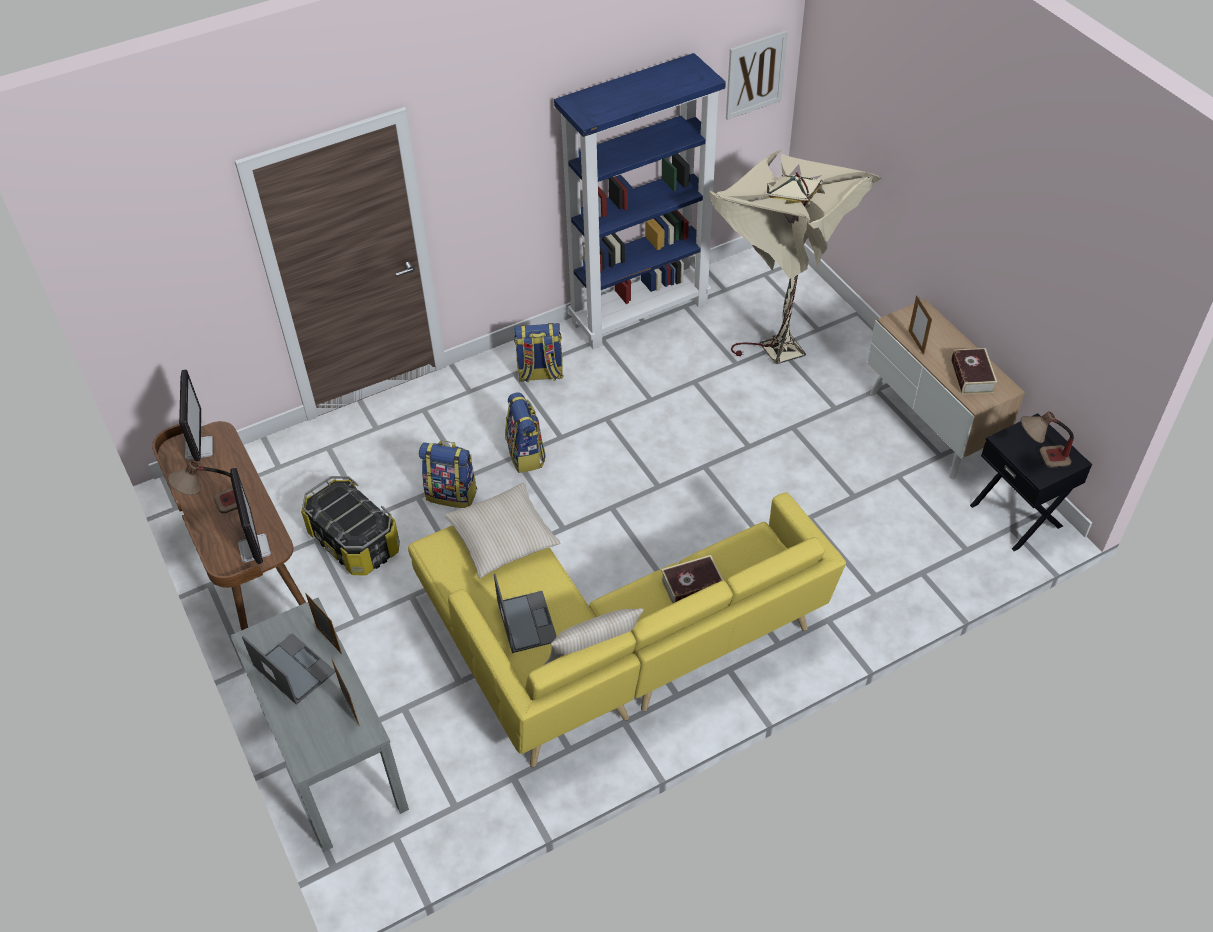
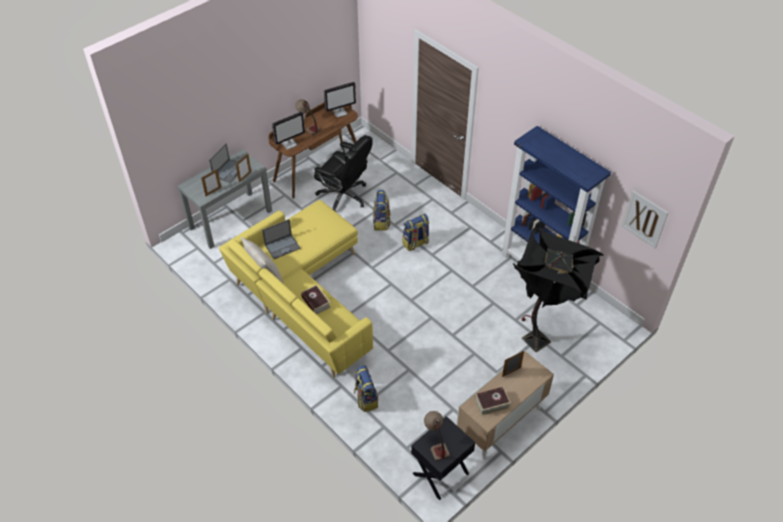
camera: 75 degrees right, 0 degrees up
storage box [301,476,400,575] -> black office chair [314,135,373,211]
beige pillow [444,483,561,578] -> none
backpack [514,323,564,383] -> backpack moved to [354,365,378,412]
beige floor lamp [709,149,881,364] -> black floor lamp [513,223,604,352]

